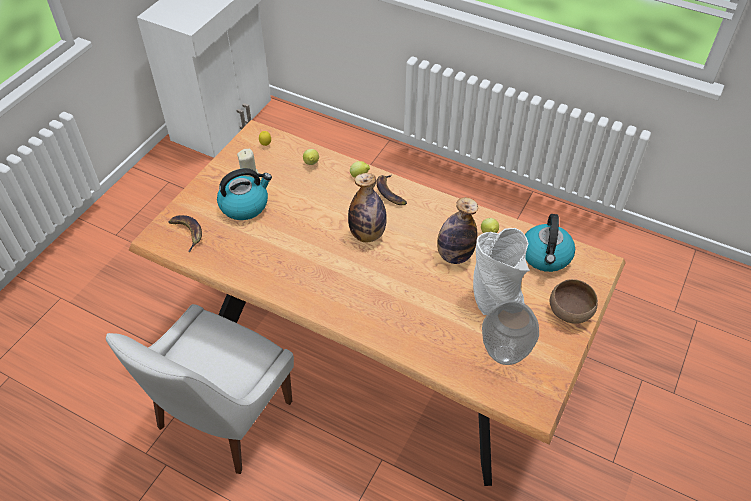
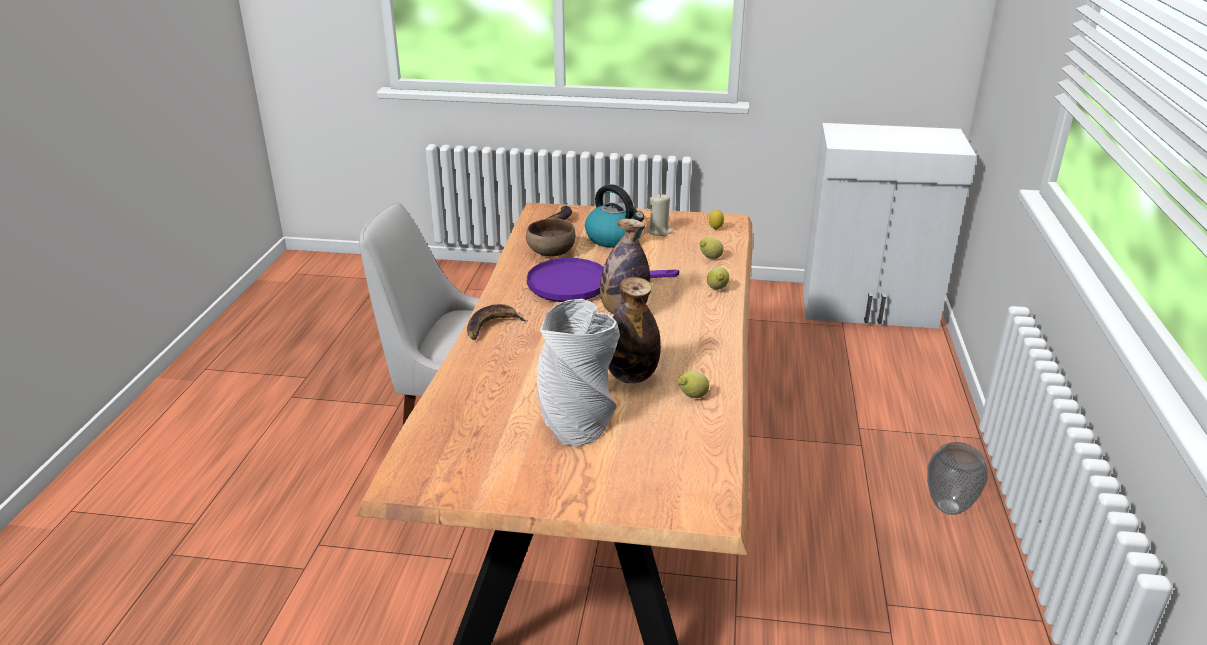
camera: 70 degrees right, 20 degrees down
banana [376,174,407,205] -> banana moved to [467,304,528,340]
vase [482,300,539,365] -> vase moved to [927,442,988,515]
kettle [525,214,575,272] -> none
brown bowl [550,279,598,324] -> brown bowl moved to [526,218,575,256]
none -> purple frying pan [527,258,679,302]

